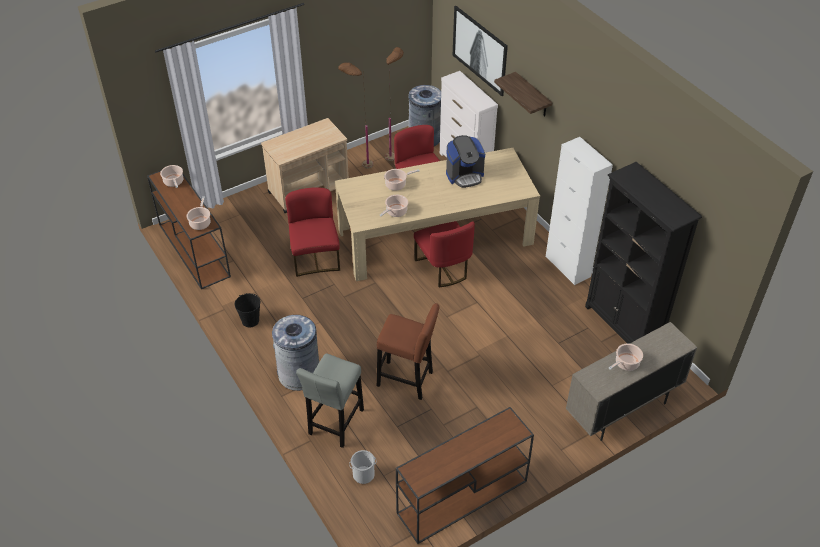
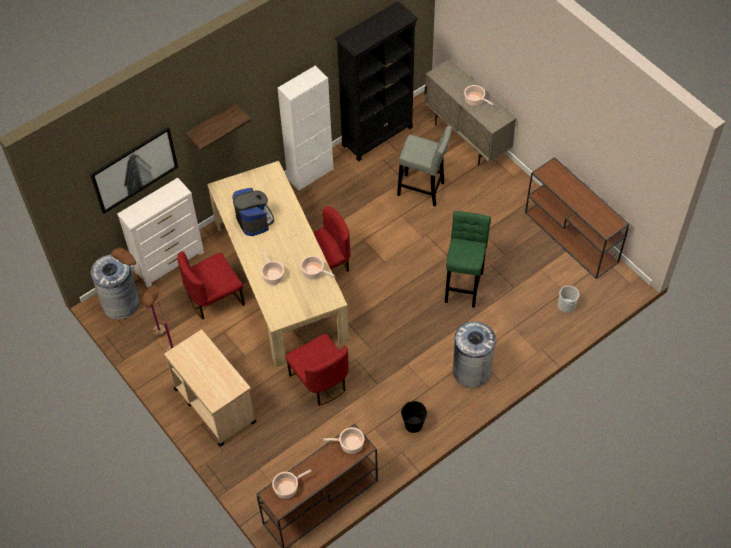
camera: 95 degrees left, 10 degrees up
red chair [285,187,340,277] -> red chair turned 105 degrees counterclockwise [285,334,349,406]
grey stool [296,353,364,448] -> grey stool moved to [397,126,452,207]
brown stool [377,303,440,400] -> green stool [445,211,491,308]

